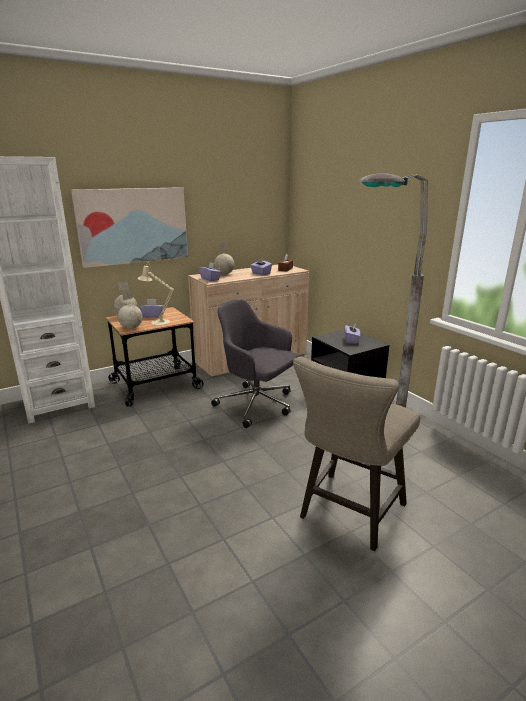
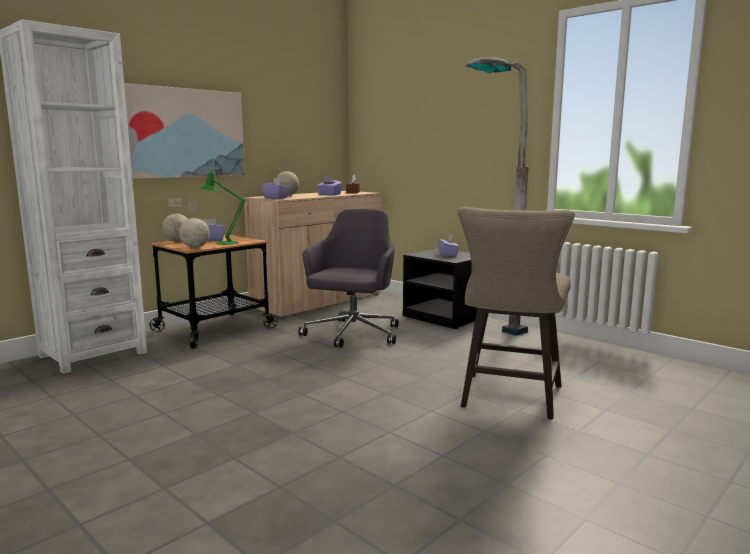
camera: 15 degrees left, 10 degrees down
beige table lamp [138,264,174,325] -> green table lamp [201,171,246,245]
grey office chair [211,299,297,428] -> grey office chair turned 90 degrees clockwise [298,209,399,348]

